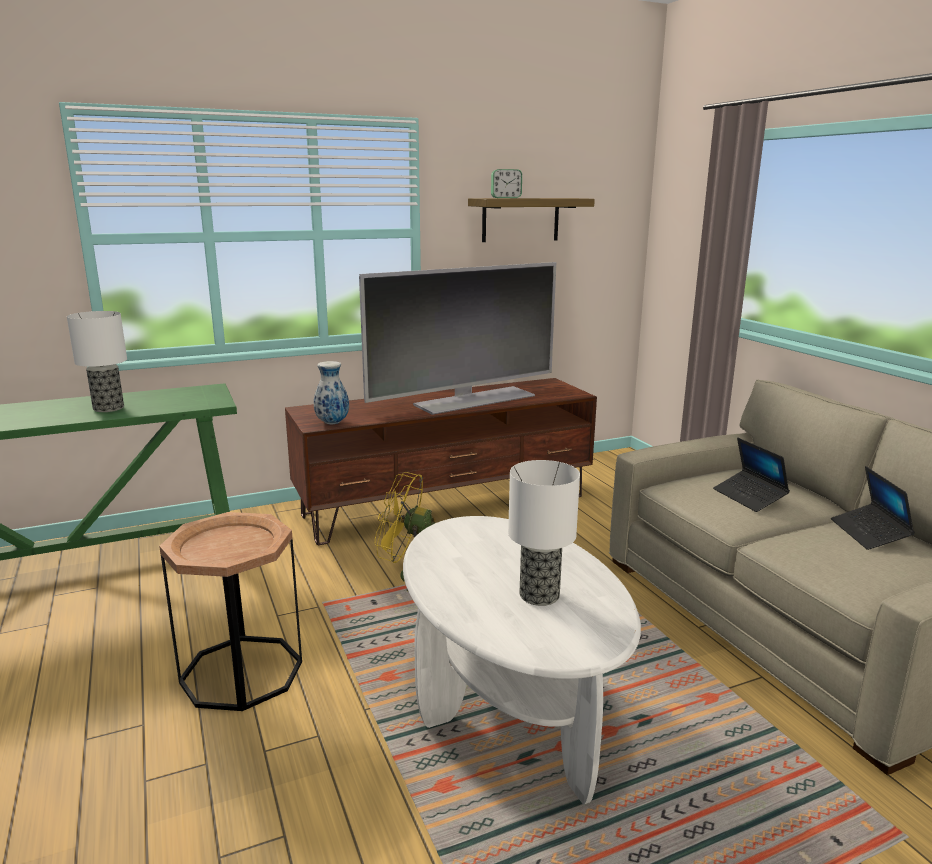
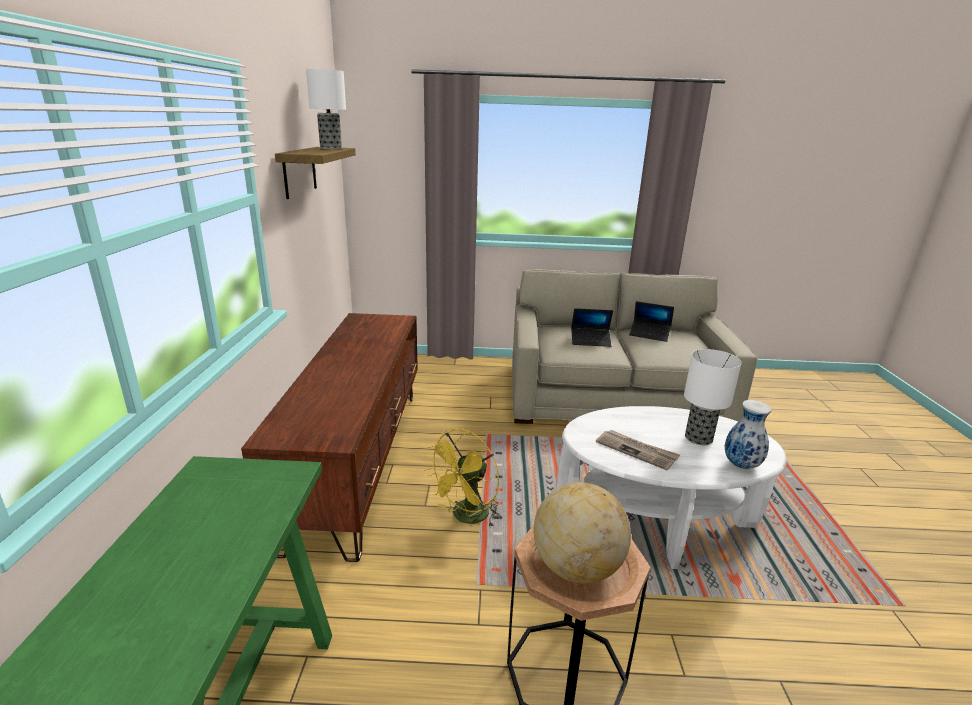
camera: 65 degrees left, 5 degrees up
table lamp [67,311,127,412] -> table lamp moved to [306,69,346,149]
vase [314,361,349,424] -> vase moved to [725,400,772,469]
television [359,262,556,415] -> none
alarm clock [491,169,522,198] -> none
none -> globe [534,482,631,584]
none -> newspaper [596,430,680,470]

